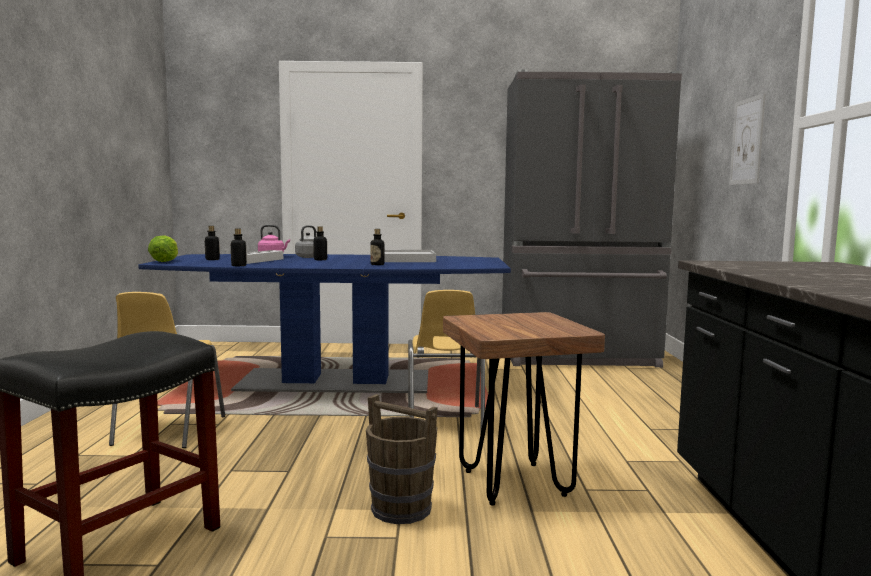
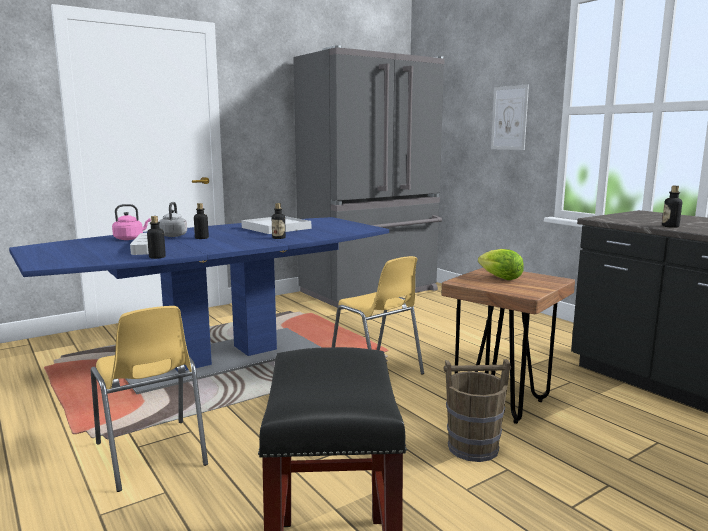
camera: 35 degrees left, 5 degrees up
lettuce [148,235,178,262] -> lettuce moved to [478,249,524,280]
bottle [205,226,220,260] -> bottle moved to [662,186,682,228]

